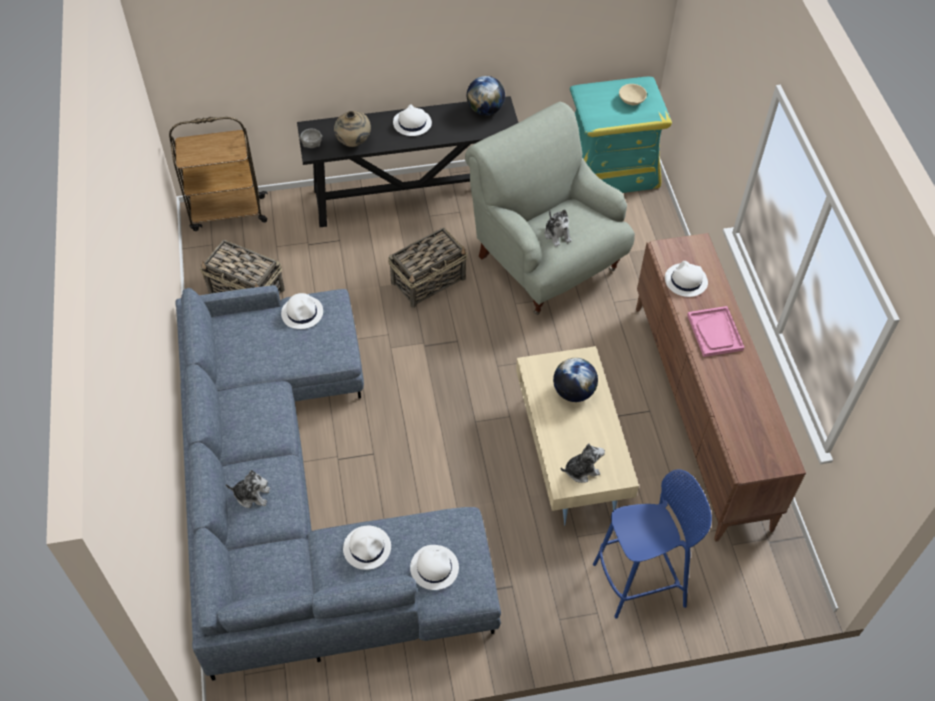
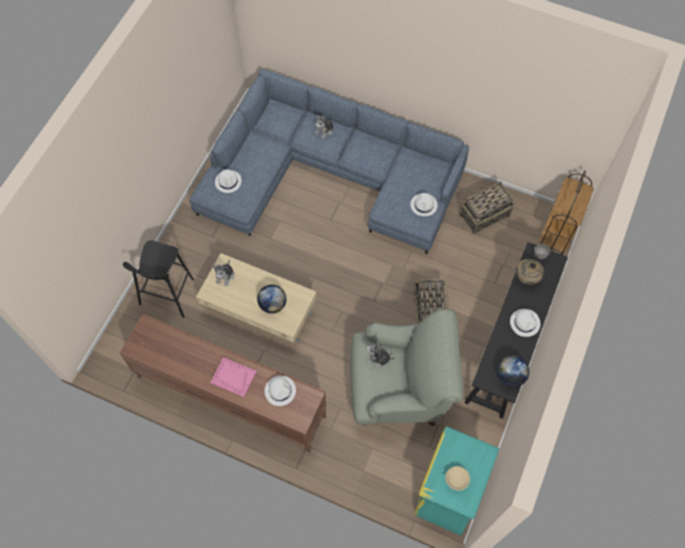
camera: 125 degrees right, 10 degrees up
white hat [343,526,391,570] -> none
blue stool [593,469,712,619] -> black stool [123,240,194,318]

